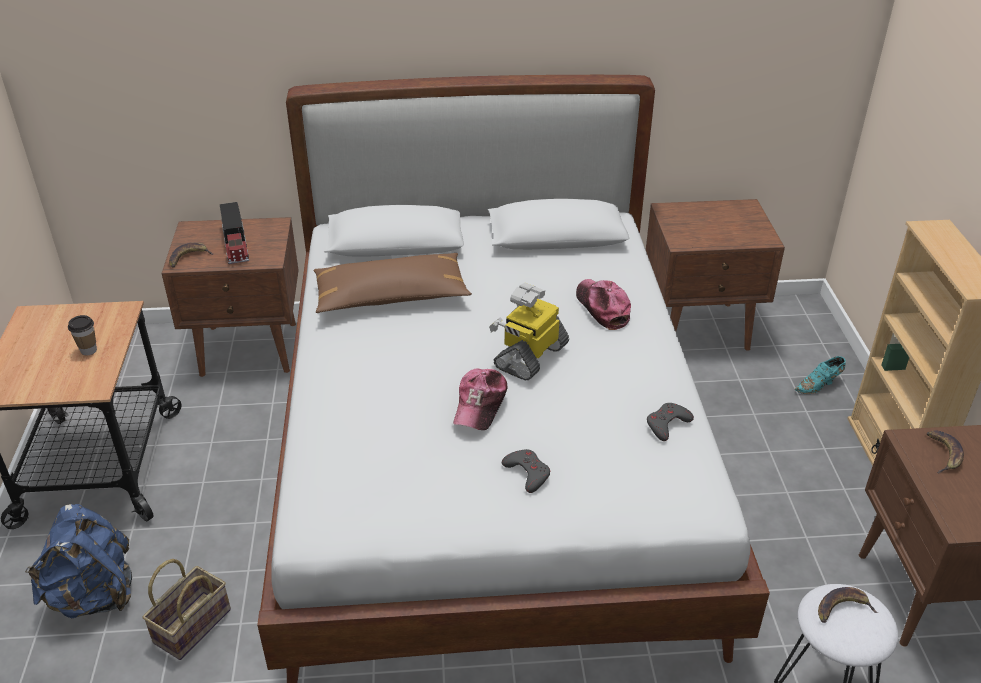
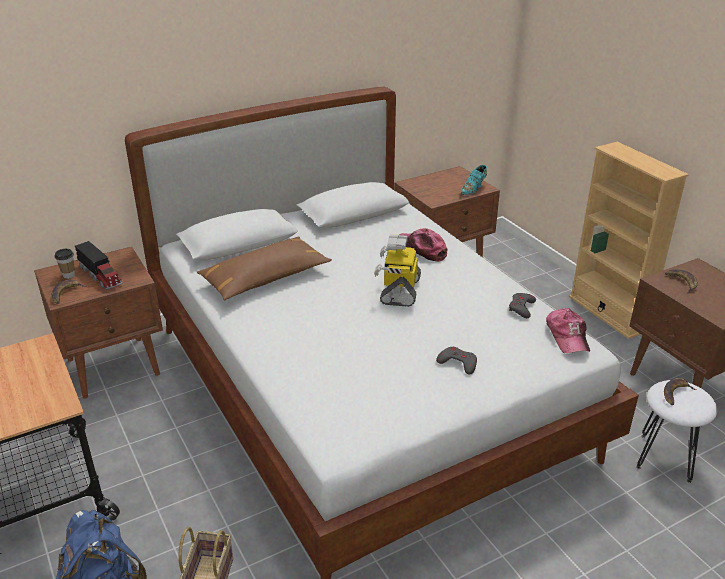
camera: 25 degrees left, 5 degrees down
cup [68,315,97,355] -> cup moved to [55,249,75,279]
cap [453,369,508,430] -> cap moved to [546,308,590,353]
turquoise shoe [795,356,846,394] -> turquoise shoe moved to [461,165,487,195]

